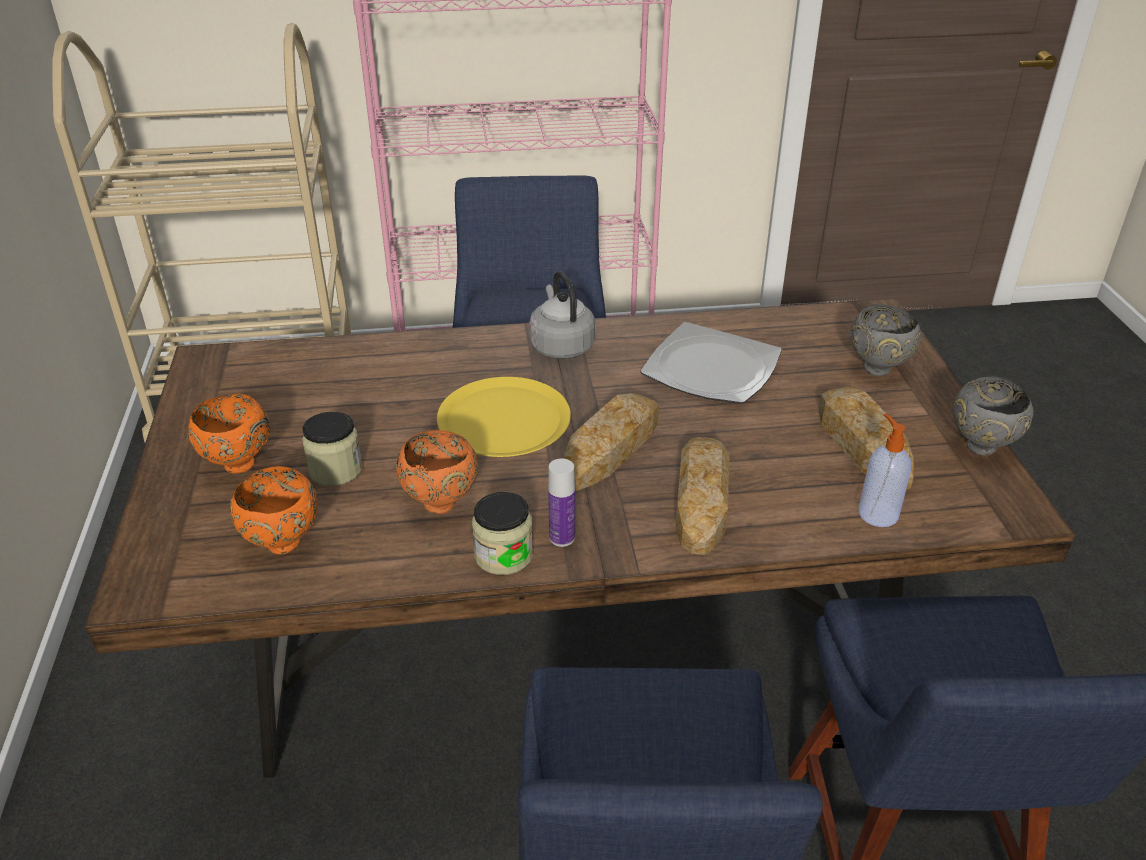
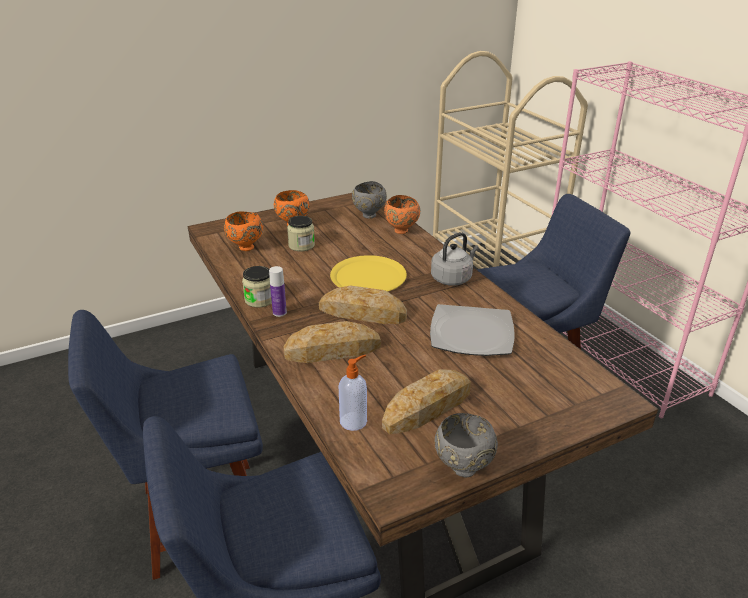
camera: 70 degrees right, 5 degrees down
orange bowl [396,430,478,514] -> orange bowl moved to [384,195,420,234]
grey bowl [850,304,921,376] -> grey bowl moved to [352,181,387,219]

